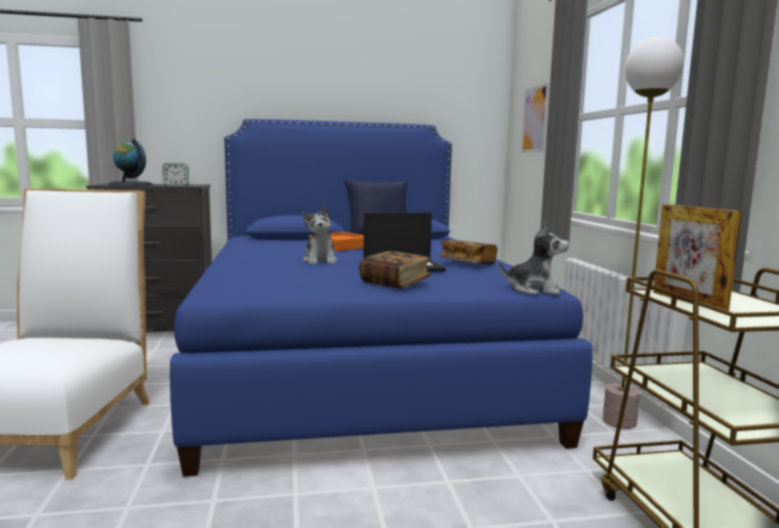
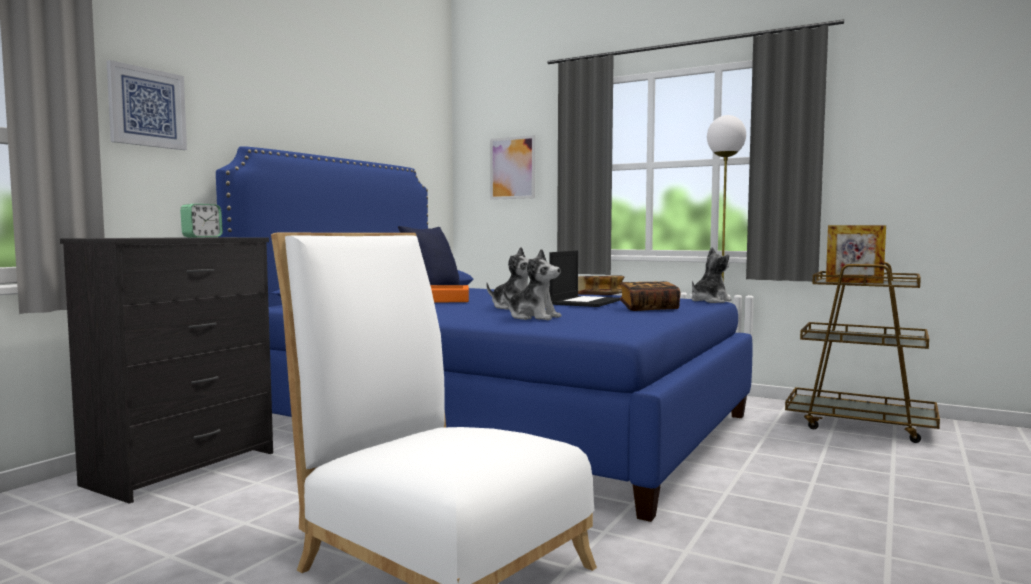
camera: 50 degrees left, 5 degrees down
globe [108,139,153,186] -> none
none -> picture [107,60,187,150]
none -> plush toy [503,249,561,320]

